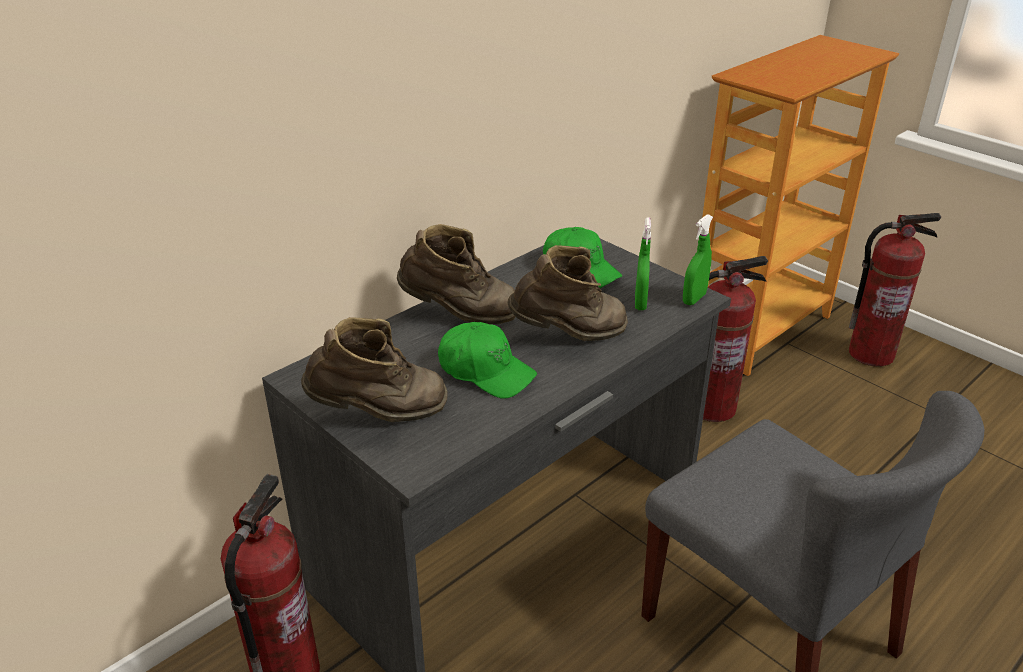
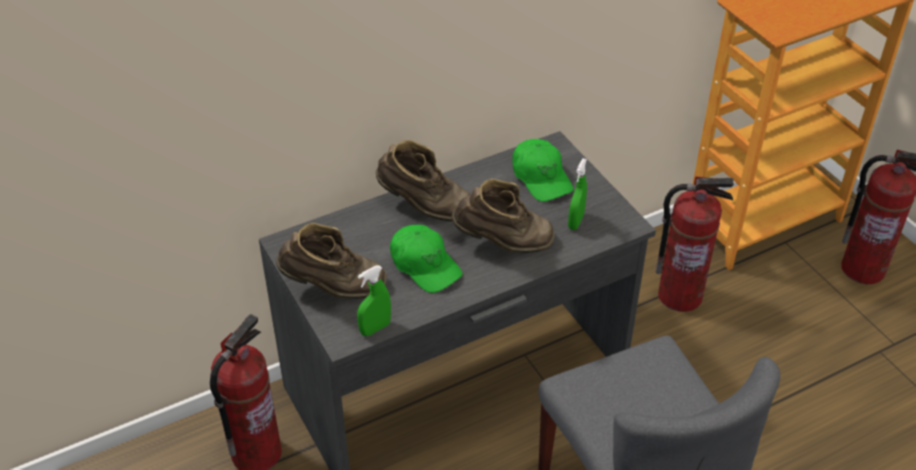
camera: 15 degrees right, 10 degrees up
green spray bottle [683,214,713,305] -> green spray bottle moved to [357,265,391,336]

